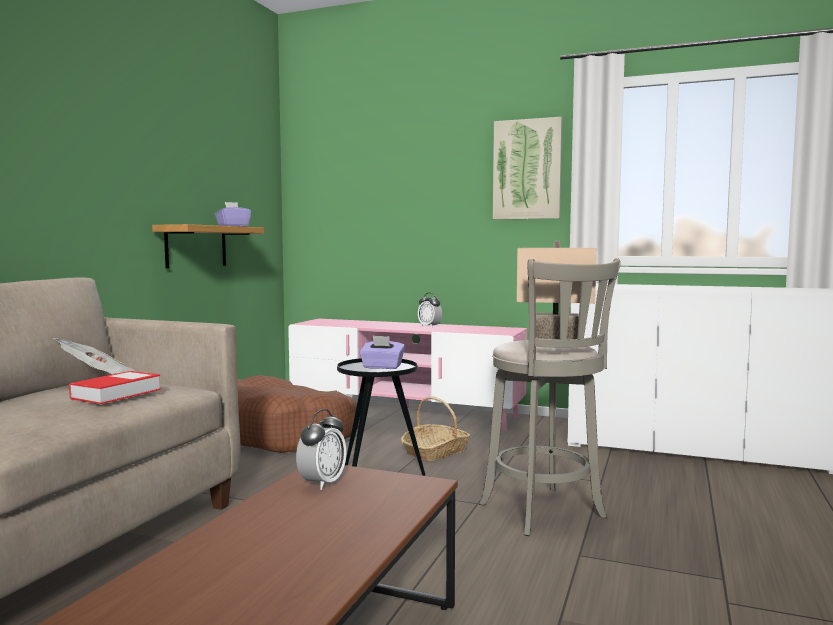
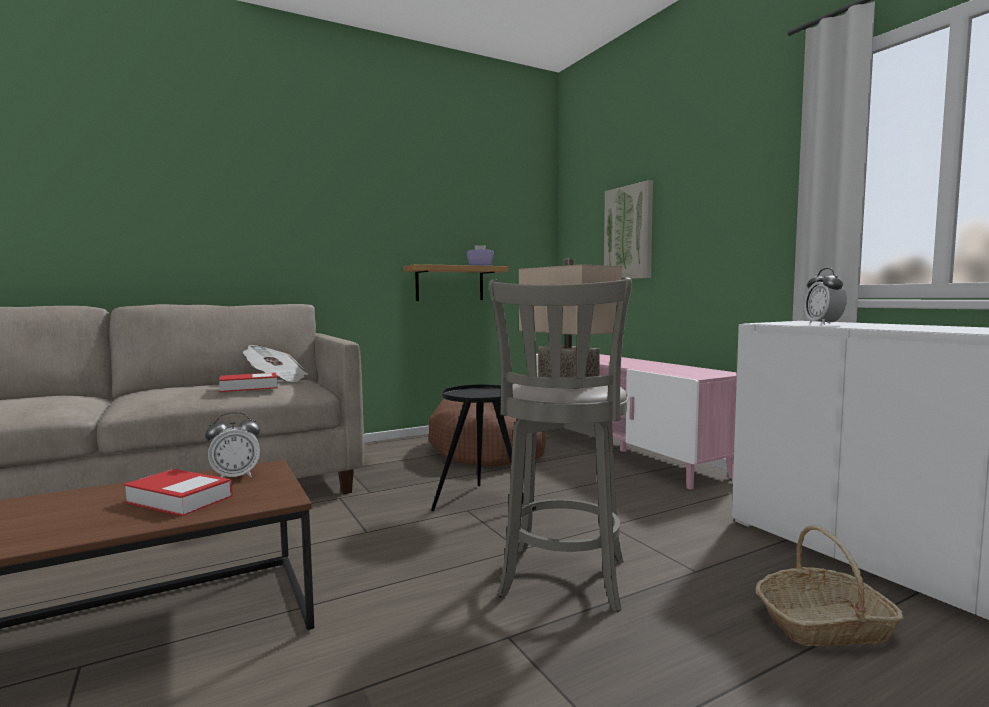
camera: 40 degrees right, 0 degrees up
purple tissue box [359,335,405,369] -> none
basket [401,397,470,461] -> basket moved to [756,525,904,646]
alarm clock [418,293,442,328] -> alarm clock moved to [804,268,847,325]
picture [493,117,562,220] -> picture moved to [604,180,653,279]
none -> book [124,469,233,517]

